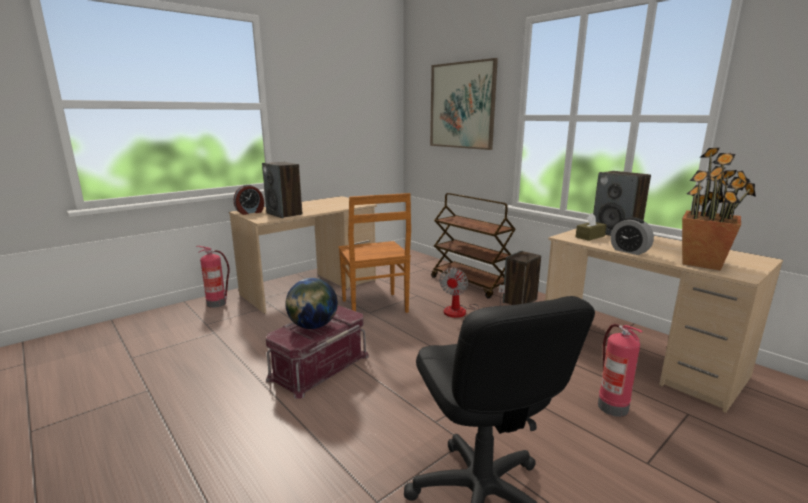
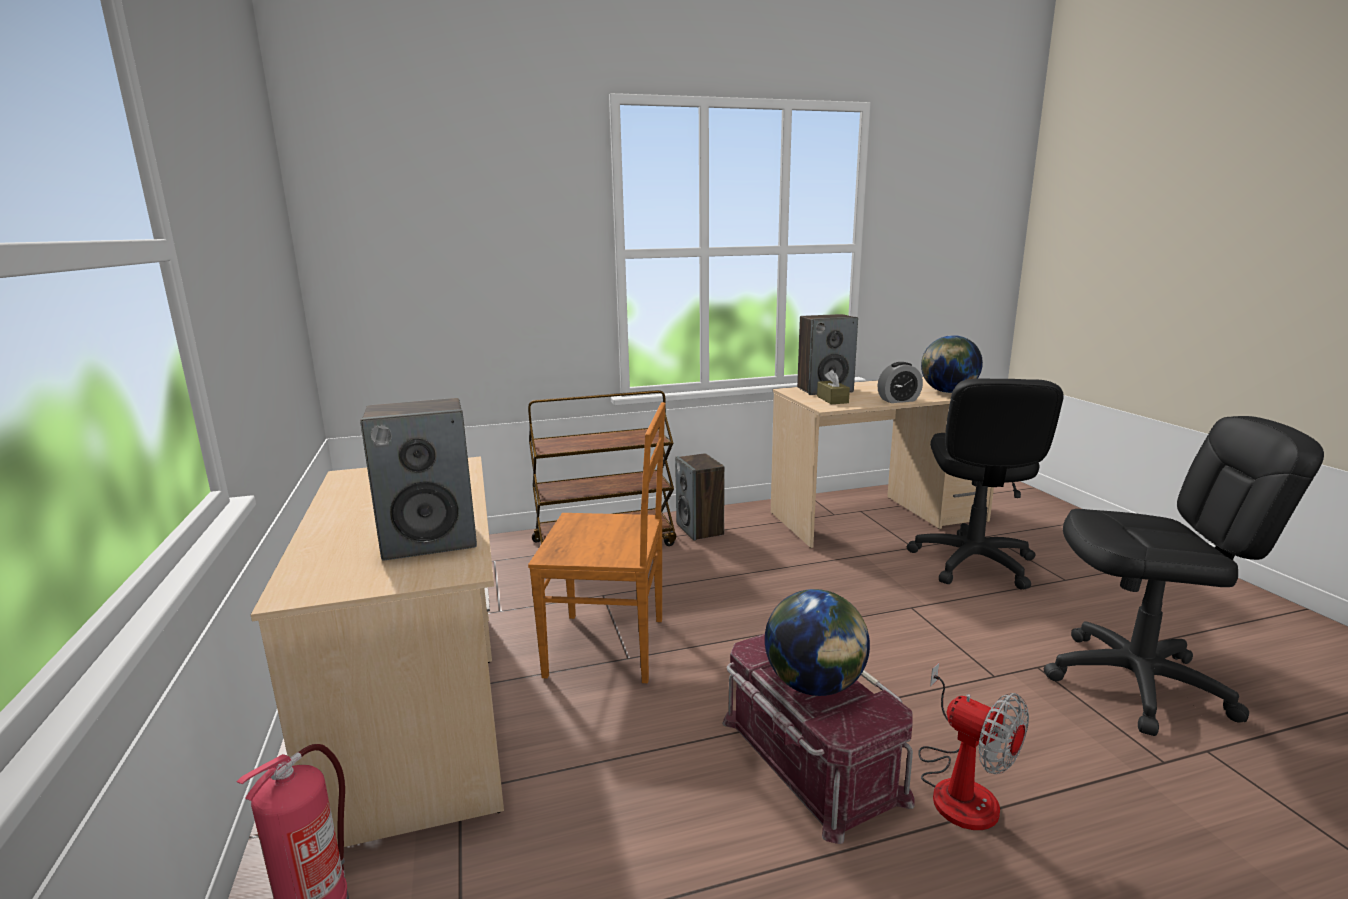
camera: 65 degrees left, 0 degrees up
alarm clock [234,184,264,215] -> none
picture [430,58,498,150] -> none
fan [439,267,505,318] -> fan moved to [918,663,1029,830]
fire extinguisher [598,324,643,417] -> black office chair [907,378,1064,590]
potted plant [682,148,756,271] -> globe [921,335,983,393]

